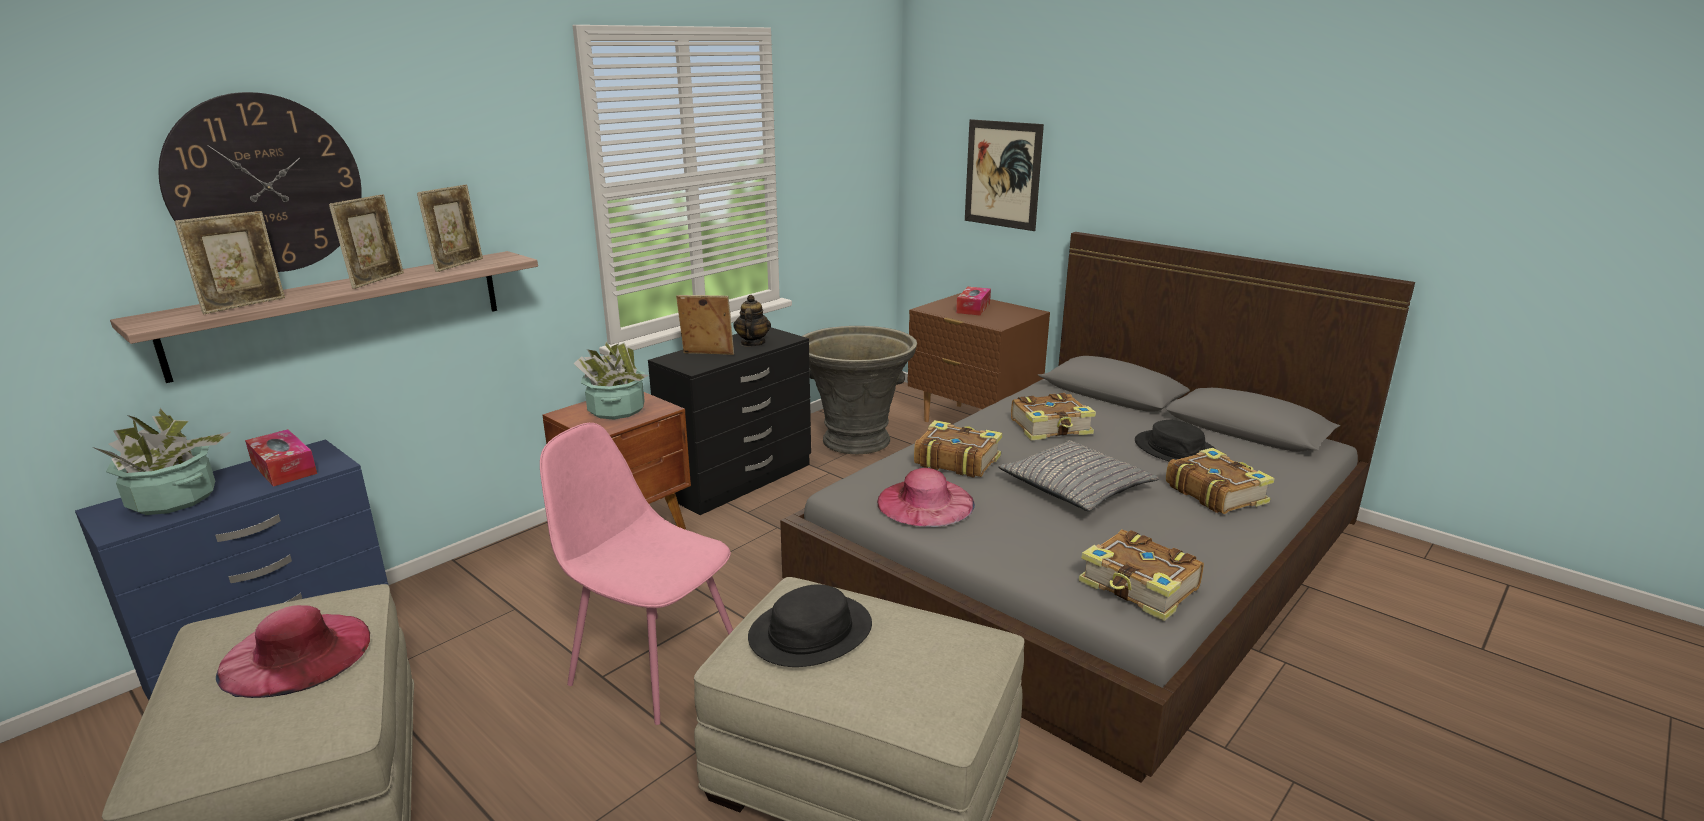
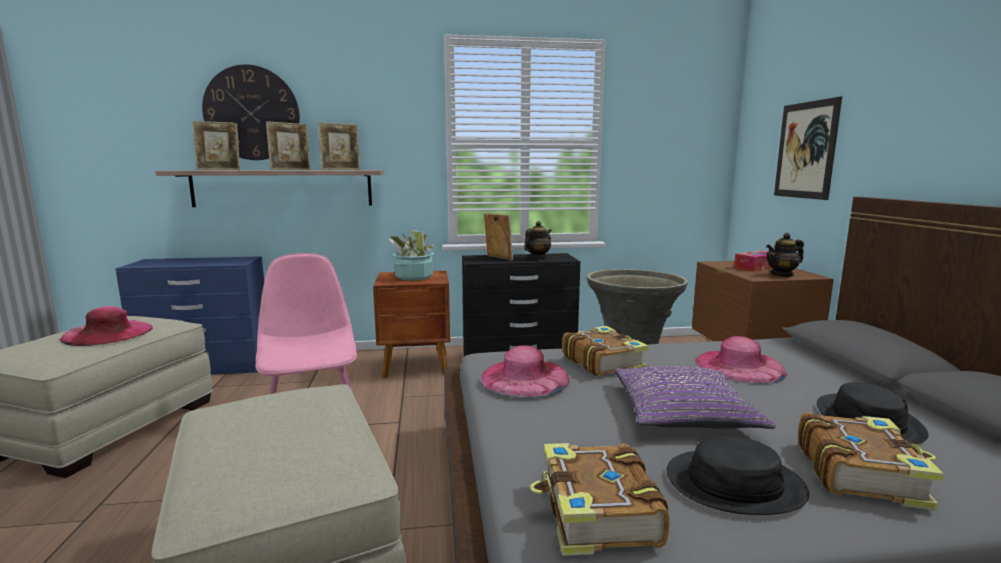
camera: 40 degrees right, 10 degrees down
potted plant [93,408,231,515] -> none
tissue box [245,429,317,487] -> none
black hat [748,584,872,667] -> black hat moved to [667,436,809,515]
grey pillow [998,440,1159,511] -> purple pillow [615,366,776,429]
book [1011,393,1096,440] -> pink hat [695,336,787,384]
none -> teapot [766,233,804,277]

